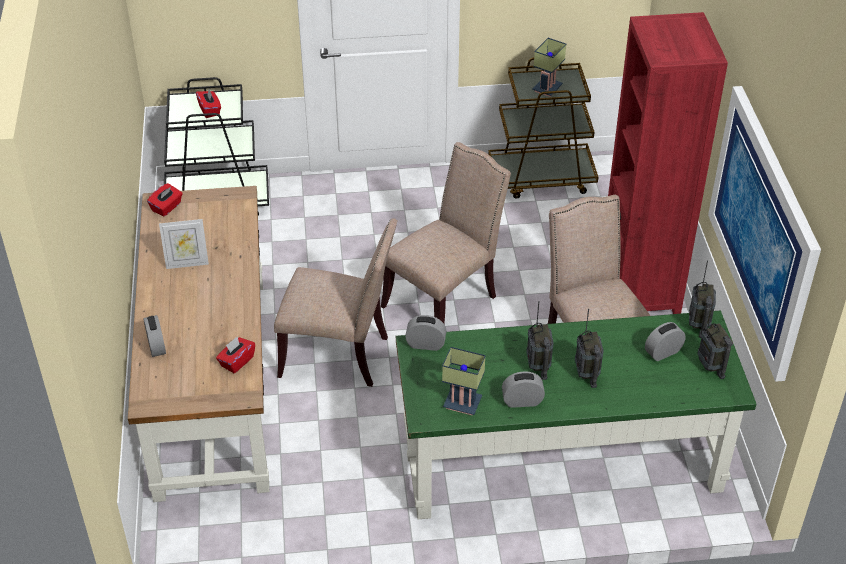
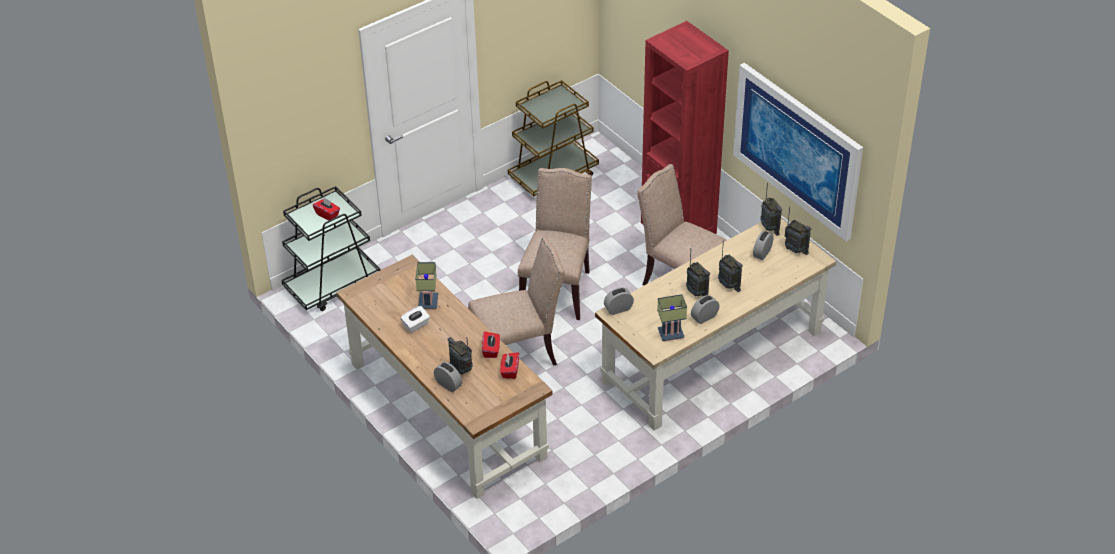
camera: 30 degrees left, 0 degrees up
red tissue box [147,183,183,216] -> red tissue box moved to [482,331,500,358]
picture frame [159,219,209,269] -> white tissue box [401,306,430,333]
green desk [396,310,756,519] -> beige desk [595,218,836,430]
table lamp [532,38,566,97] -> table lamp moved to [415,262,438,309]
none -> radio [448,337,473,375]

